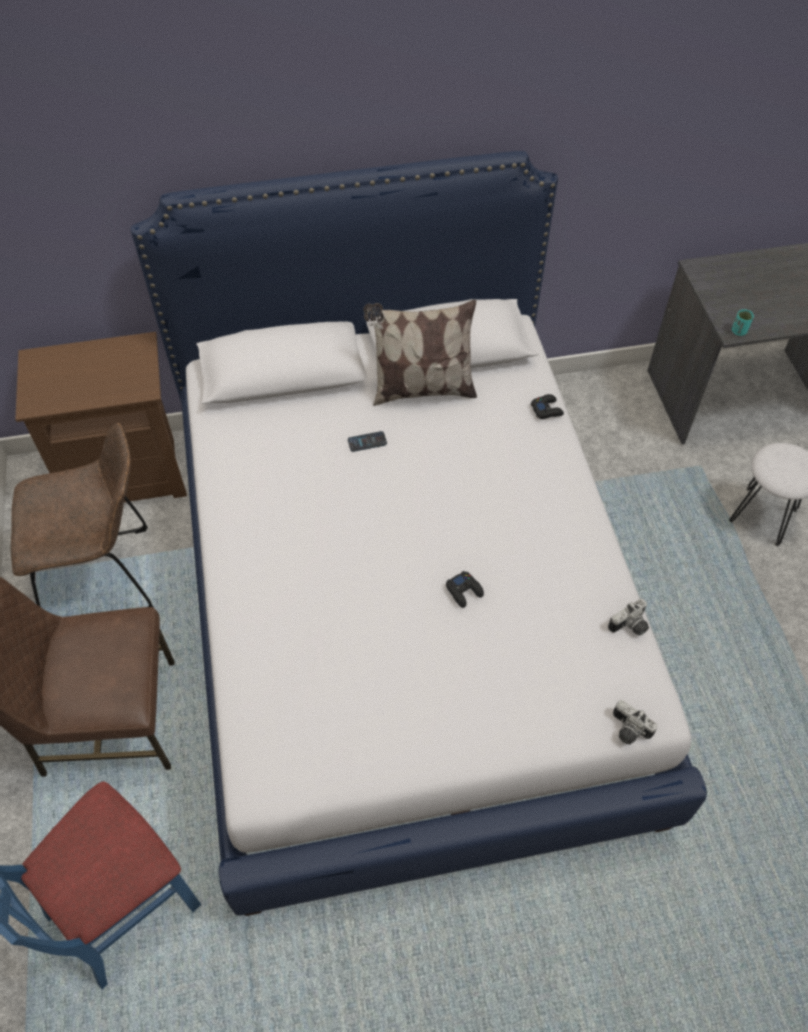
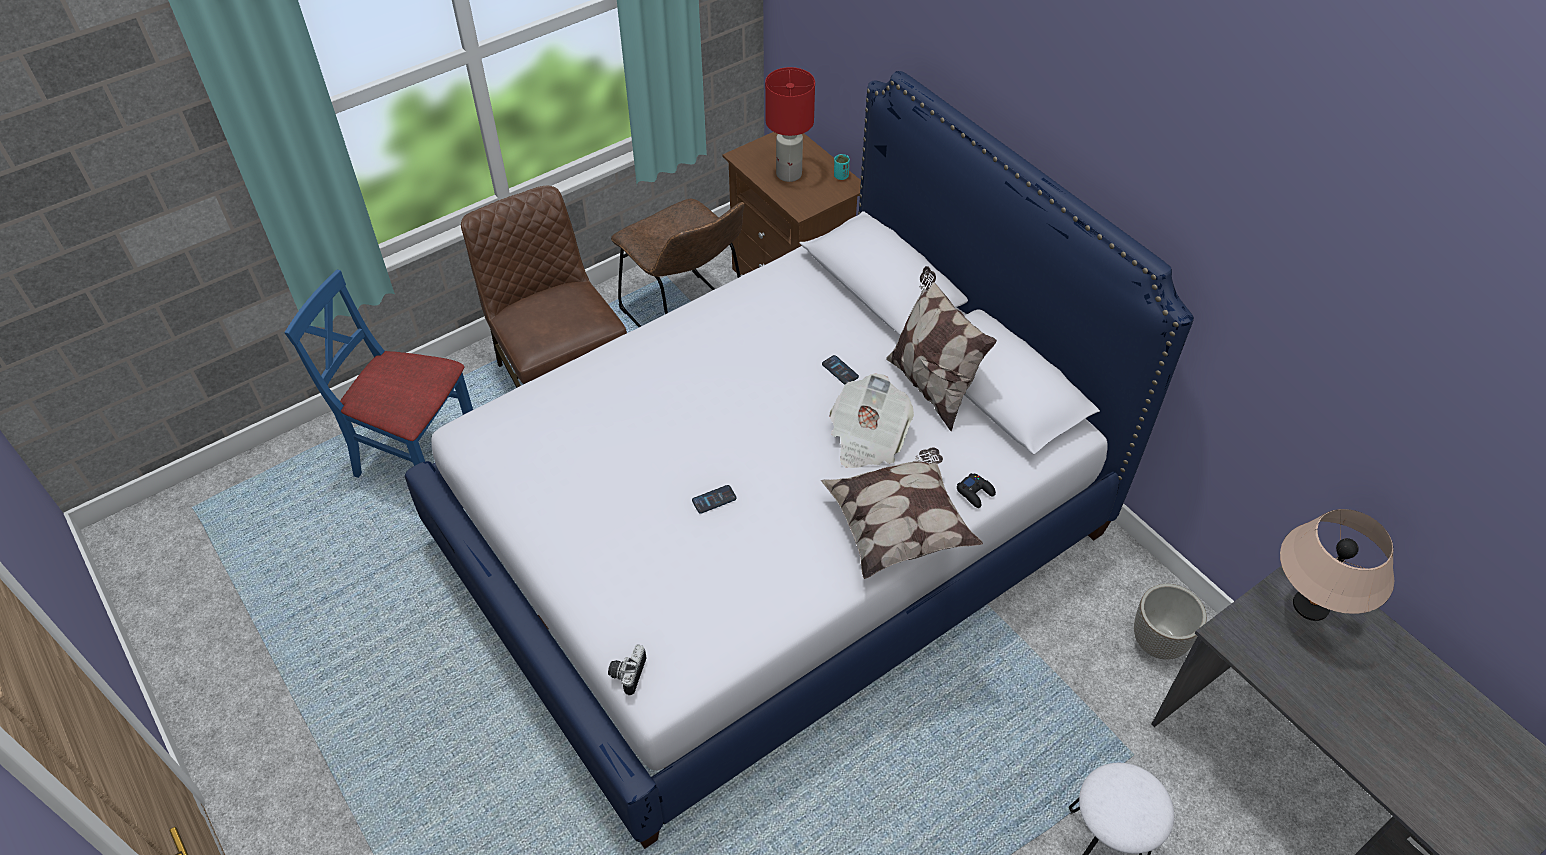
camera: 65 degrees right, 5 degrees down
black game controller [446,571,484,608] -> phone [692,485,737,514]
camera [608,599,649,636] -> none
turquoise cup [732,309,754,336] -> turquoise cup moved to [834,154,850,180]
none -> red table lamp [765,67,815,182]
none -> pillow [821,447,983,579]
none -> newspaper [829,374,914,468]
none -> planter [1134,584,1207,660]
none -> beige table lamp [1280,509,1394,621]

